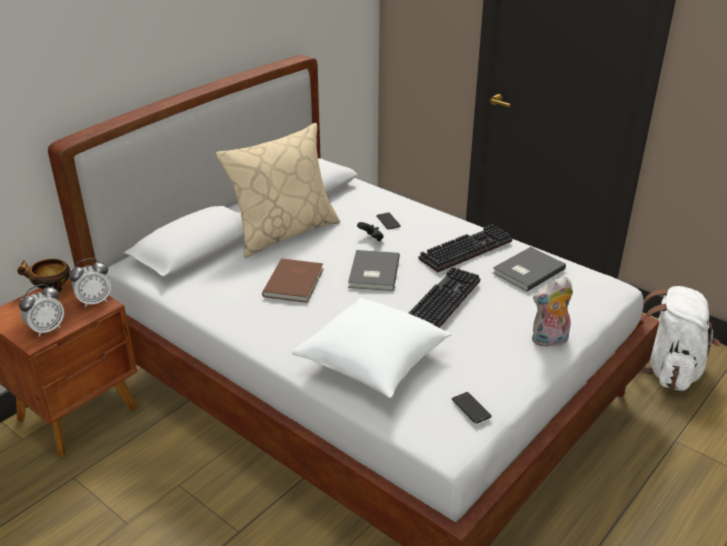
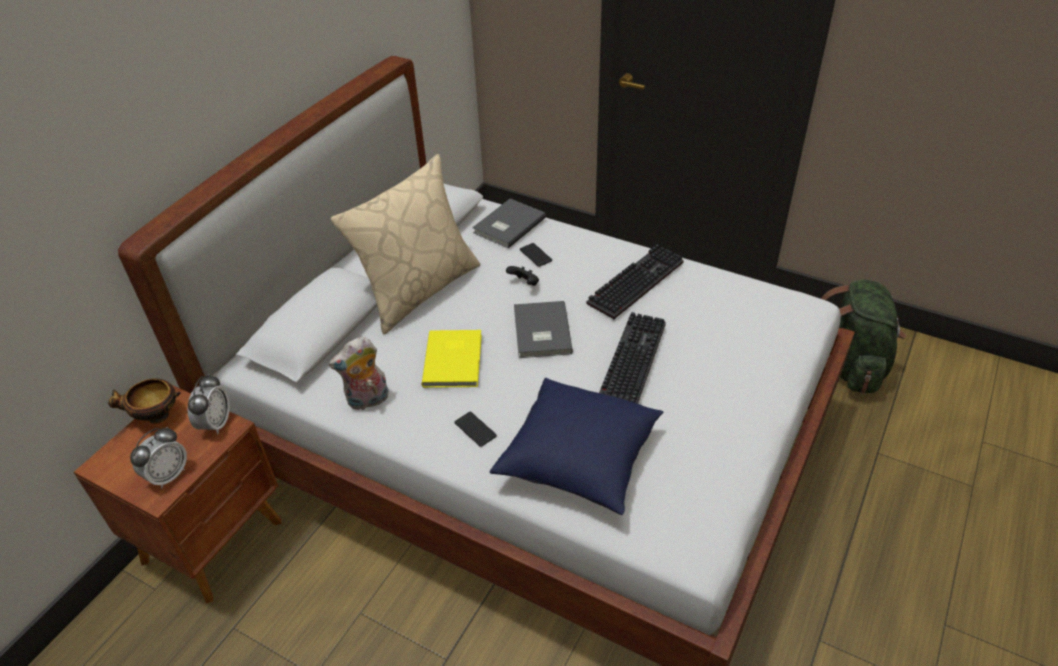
camera: 10 degrees left, 10 degrees up
alarm clock [69,258,111,307] -> alarm clock turned 45 degrees counterclockwise [187,374,230,434]
brown book [262,258,324,303] -> yellow book [422,330,482,388]
white pillow [292,297,452,398] -> blue pillow [490,378,664,515]
phone [452,392,492,424] -> phone moved to [454,412,497,447]
grey book [493,247,566,292] -> grey book moved to [472,199,546,249]
plush toy [532,277,573,347] -> plush toy moved to [329,336,389,410]
white backpack [640,286,720,391] -> green backpack [821,280,906,393]

